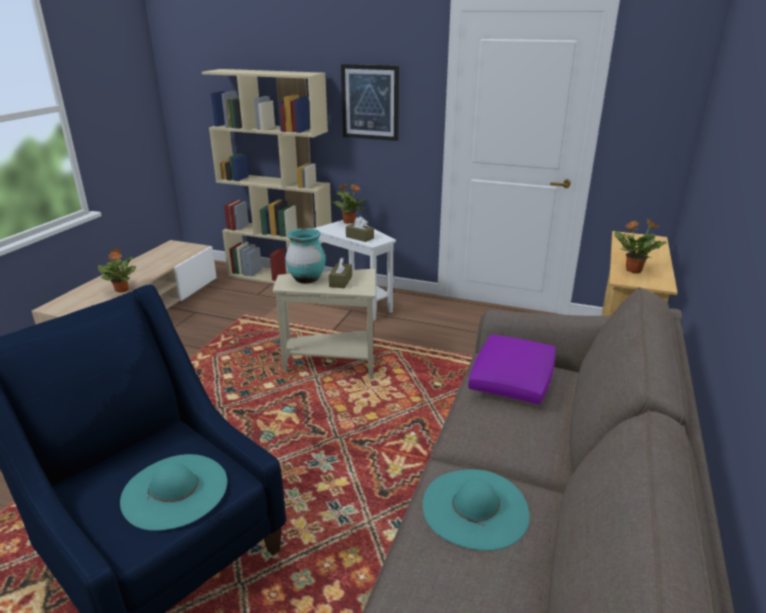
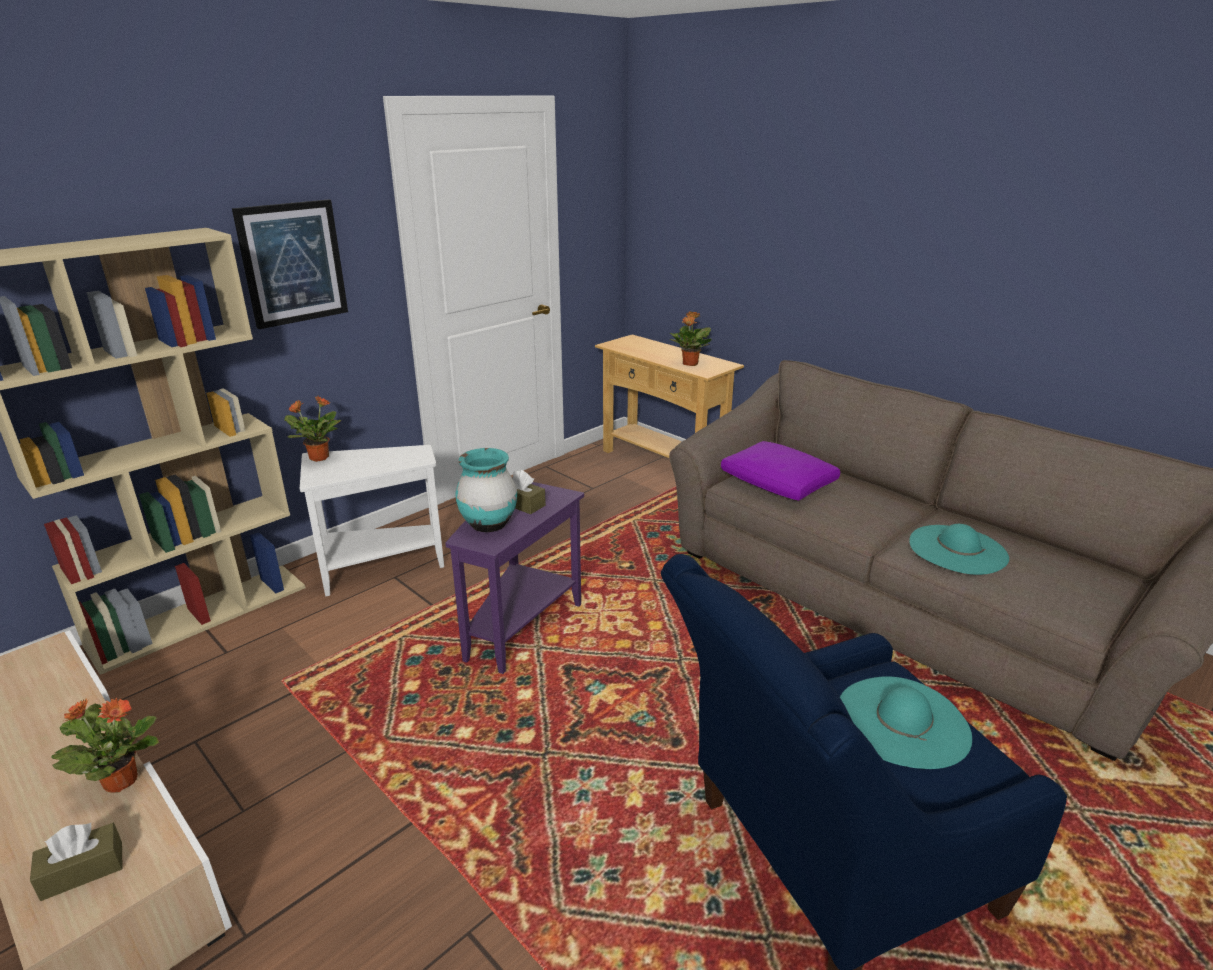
camera: 65 degrees left, 0 degrees up
beige side table [273,269,375,379] -> purple side table [445,482,584,674]
brown tissue box [346,217,374,242] -> brown tissue box moved to [30,823,123,901]

